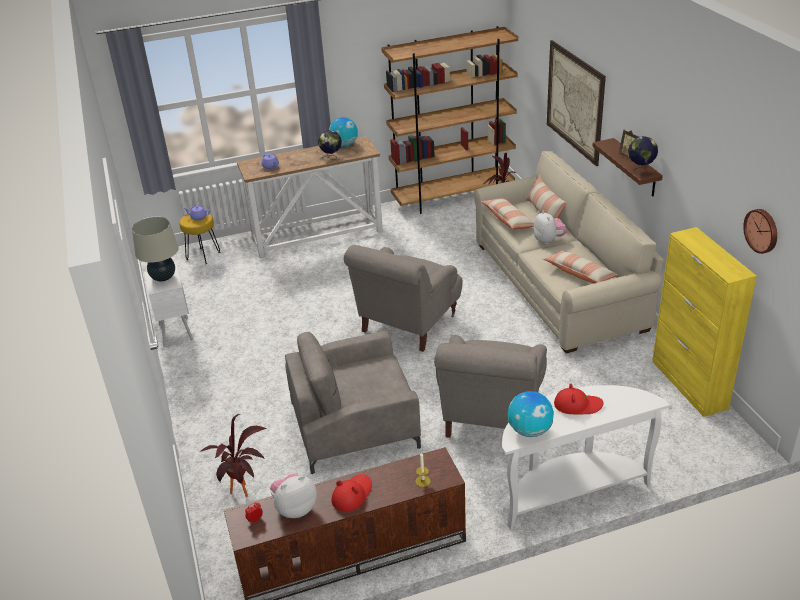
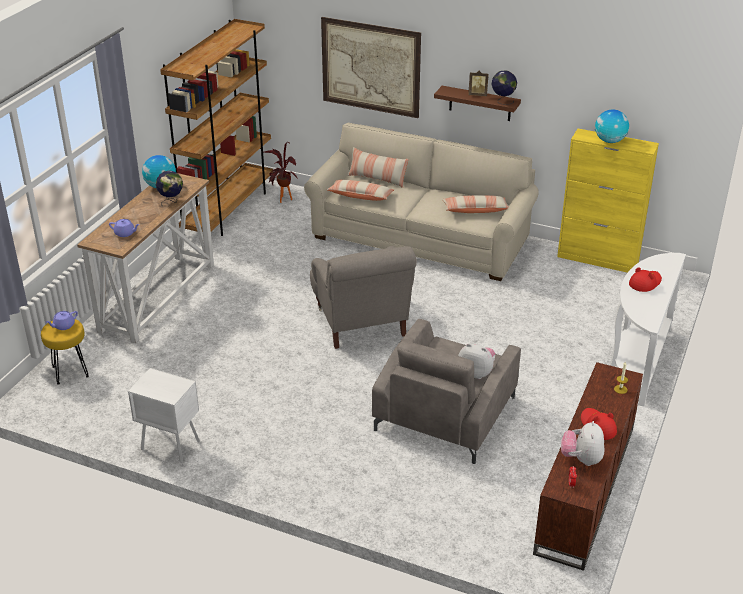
camera: 50 degrees left, 0 degrees up
beige table lamp [132,216,179,281] -> none
potted plant [199,414,266,497] -> none
grey armchair [434,335,547,438] -> none
globe [508,391,554,437] -> globe moved to [595,109,629,143]
plush toy [533,211,567,245] -> plush toy moved to [458,343,495,379]
wall clock [743,209,777,254] -> none

